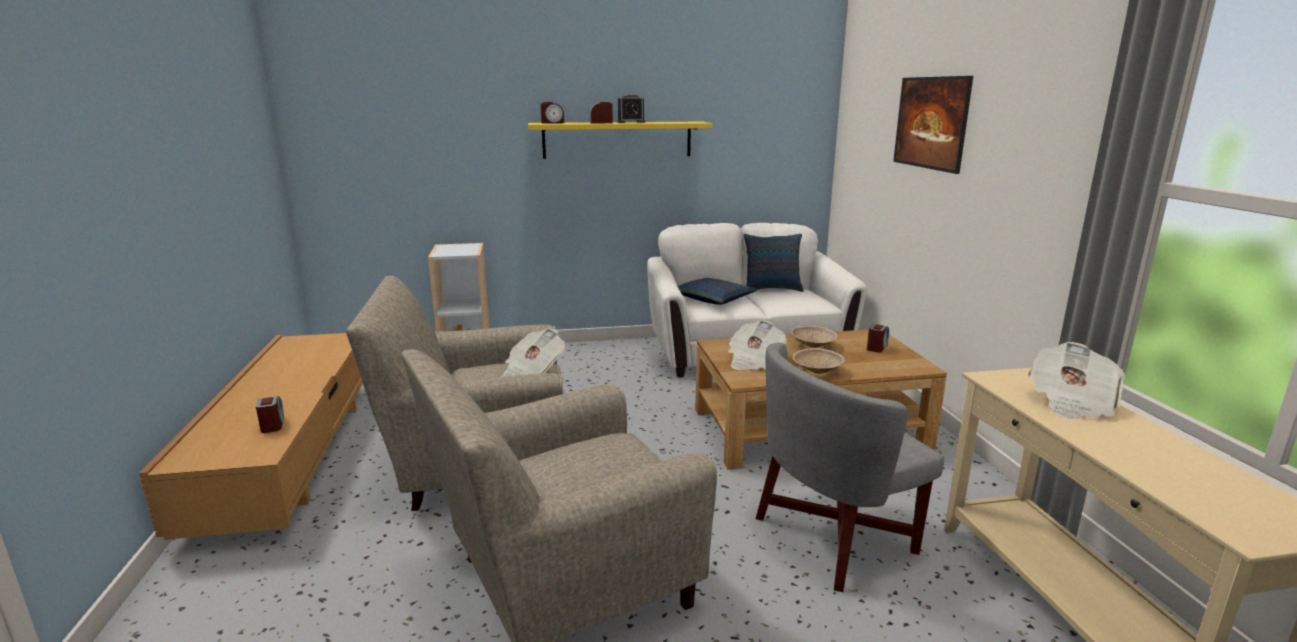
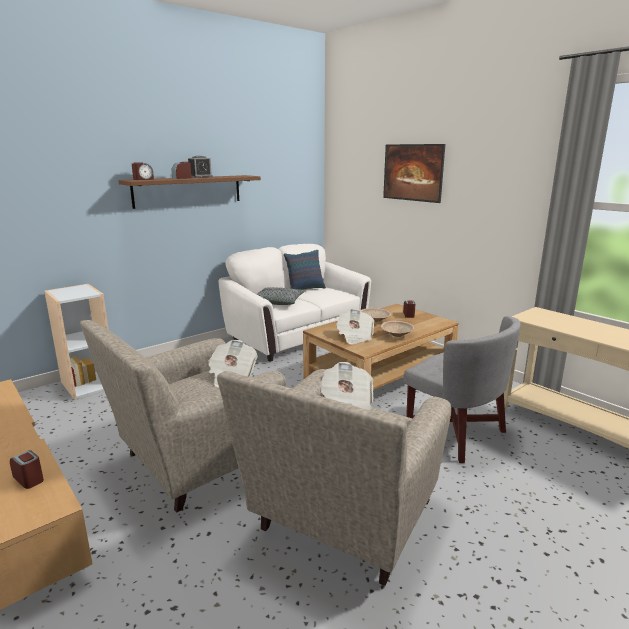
camera: 30 degrees left, 0 degrees up
yellow shelf [528,122,712,159] -> brown shelf [118,175,261,209]
blue pillow [678,278,757,305] -> grey pillow [256,288,305,305]
grey armchair [756,342,944,592] -> grey armchair turned 75 degrees counterclockwise [403,316,521,463]
newspaper [1028,342,1126,419] -> newspaper moved to [320,362,373,410]

